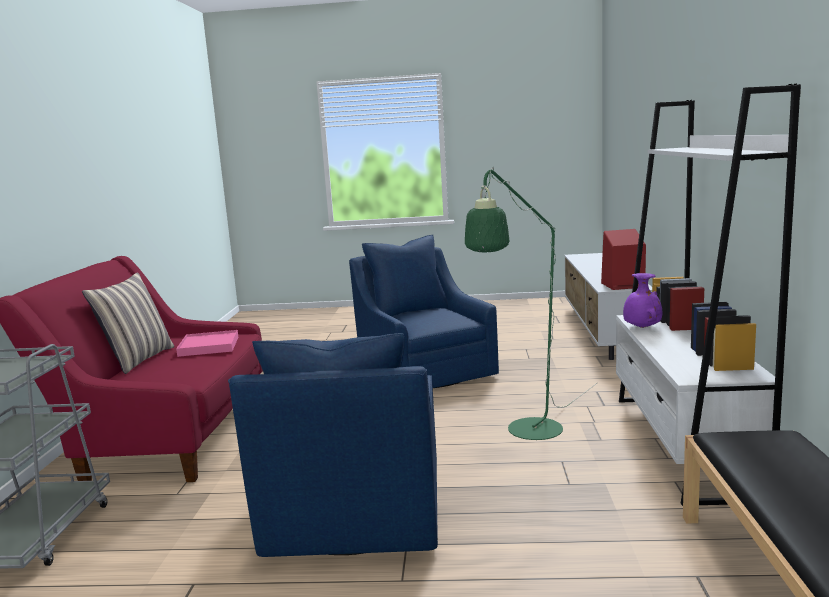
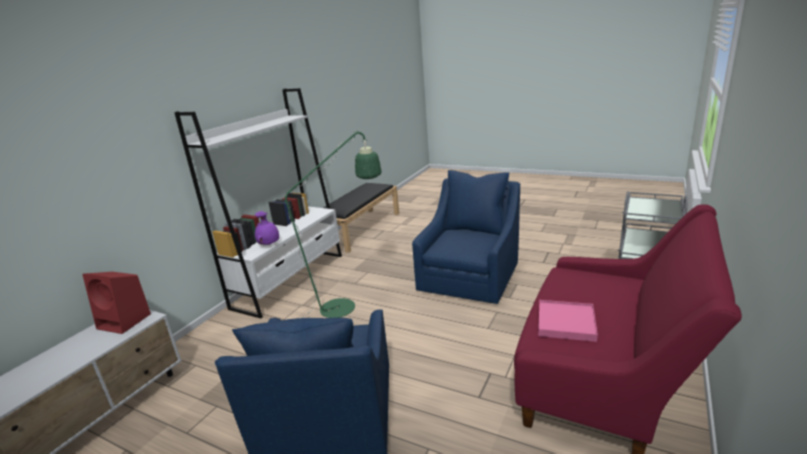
camera: 155 degrees left, 10 degrees up
pillow [82,272,175,374] -> none

